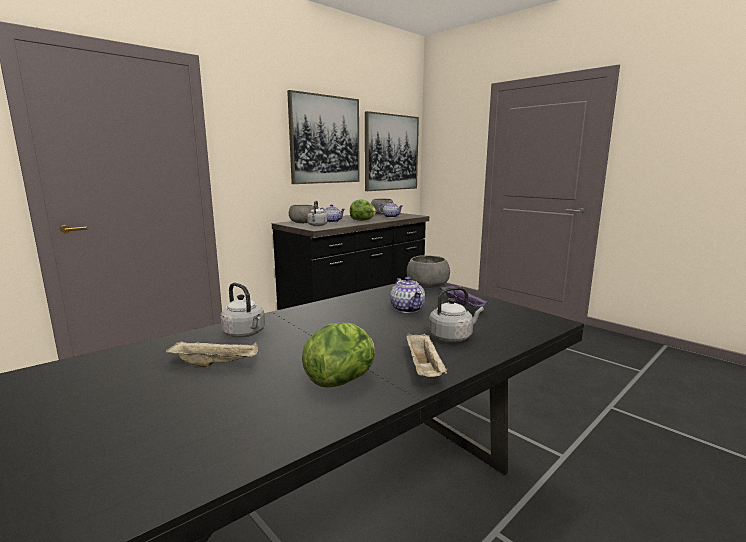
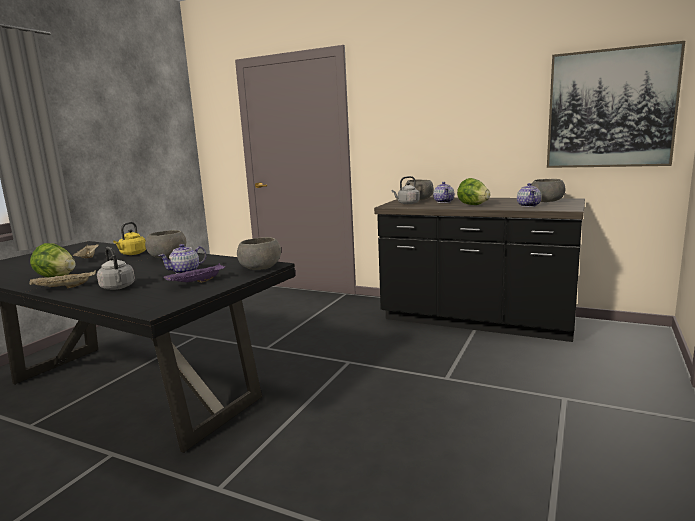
camera: 70 degrees right, 0 degrees up
grey kettle [220,283,265,338] -> yellow kettle [113,222,146,255]
picture [287,90,360,184] -> none
none -> grey bowl [145,230,186,258]

